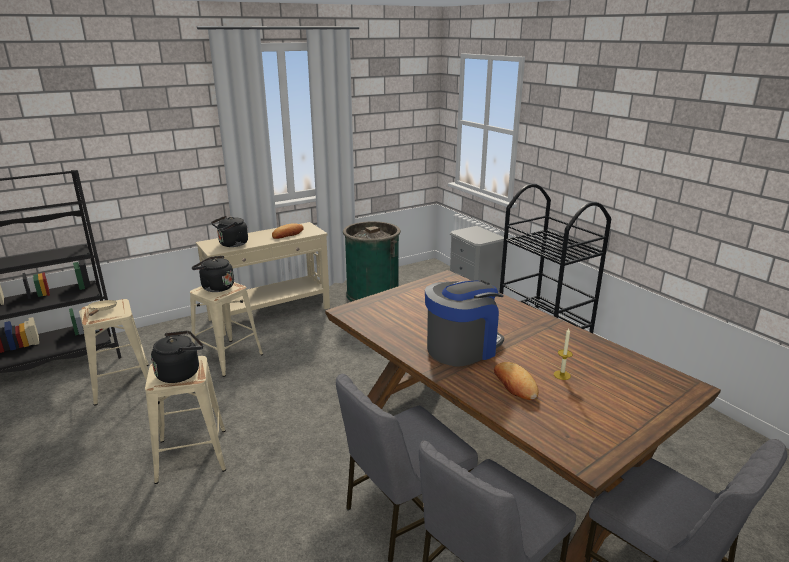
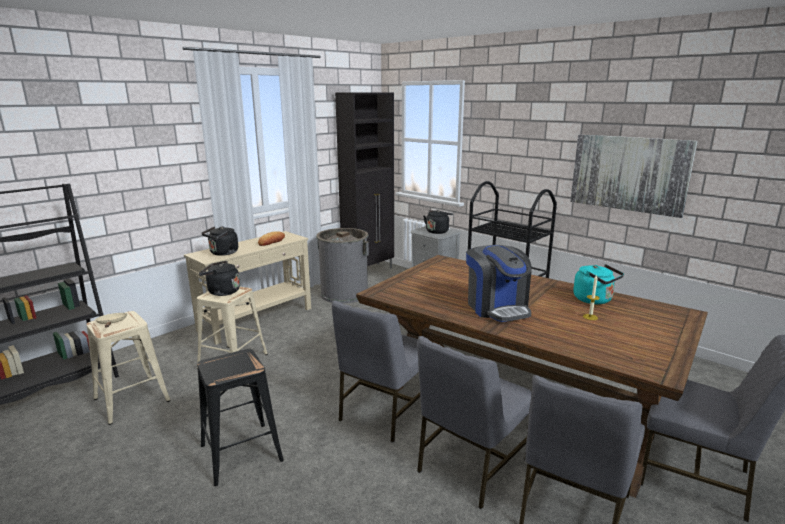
camera: 15 degrees left, 5 degrees down
beige stool [145,356,226,484] -> black stool [197,349,284,486]
black kettle [151,331,203,383] -> black kettle moved to [423,210,453,234]
green trash can [343,221,401,302] -> grey trash can [316,228,369,304]
coffee machine [425,280,504,366] -> coffee machine turned 120 degrees clockwise [466,245,531,322]
bread [494,362,539,400] -> none
none -> grey chair [332,300,420,443]
none -> black cabinet [335,92,394,268]
none -> picture [570,134,698,218]
none -> turquoise kettle [573,264,624,304]

